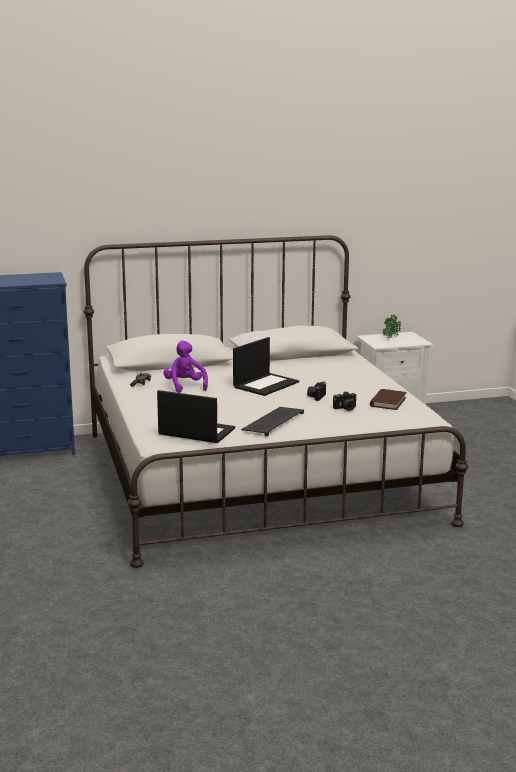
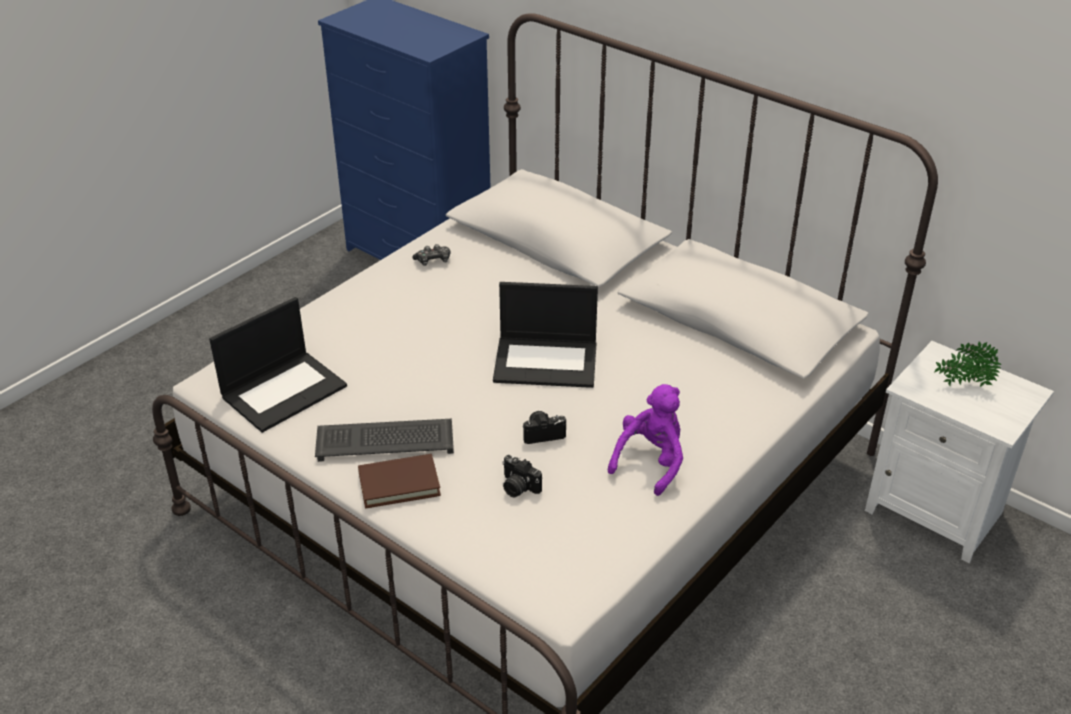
camera: 55 degrees right, 20 degrees up
laptop [157,390,235,443] -> laptop turned 60 degrees clockwise [209,297,347,433]
purple plush toy [163,341,208,393] -> purple plush toy moved to [608,384,683,496]
brown book [370,389,407,410] -> brown book moved to [358,454,441,508]

